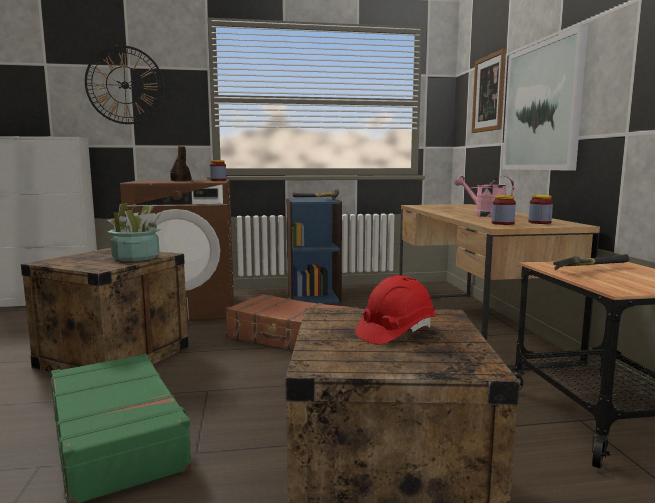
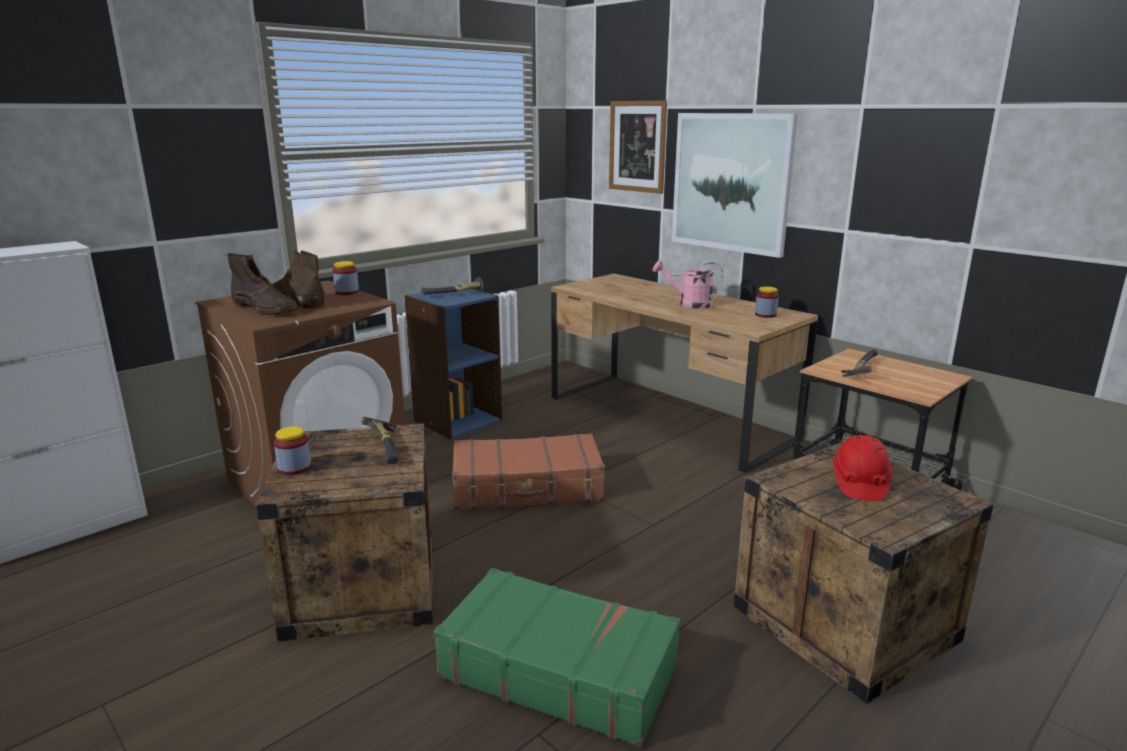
camera: 35 degrees left, 10 degrees up
wall clock [85,45,164,124] -> none
potted plant [107,203,160,261] -> hammer [361,417,399,464]
jar [492,195,516,225] -> jar moved to [274,426,311,475]
none -> brown boot [227,253,298,315]

